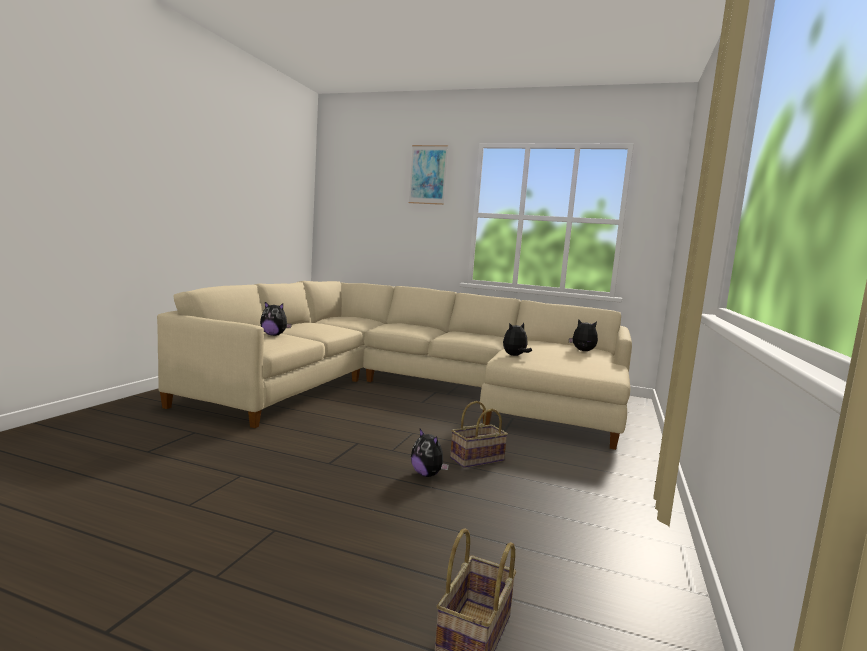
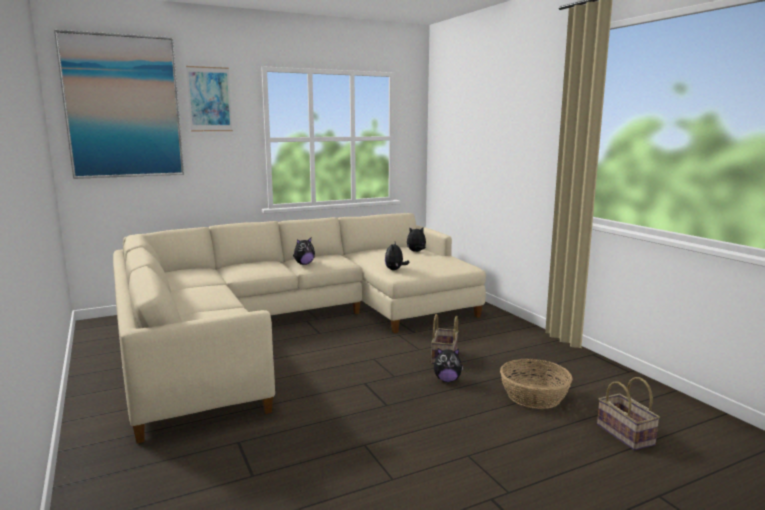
camera: 45 degrees left, 5 degrees up
plush toy [260,302,292,336] -> plush toy moved to [293,238,315,265]
none -> picture [54,30,184,179]
none -> basket [500,359,573,409]

